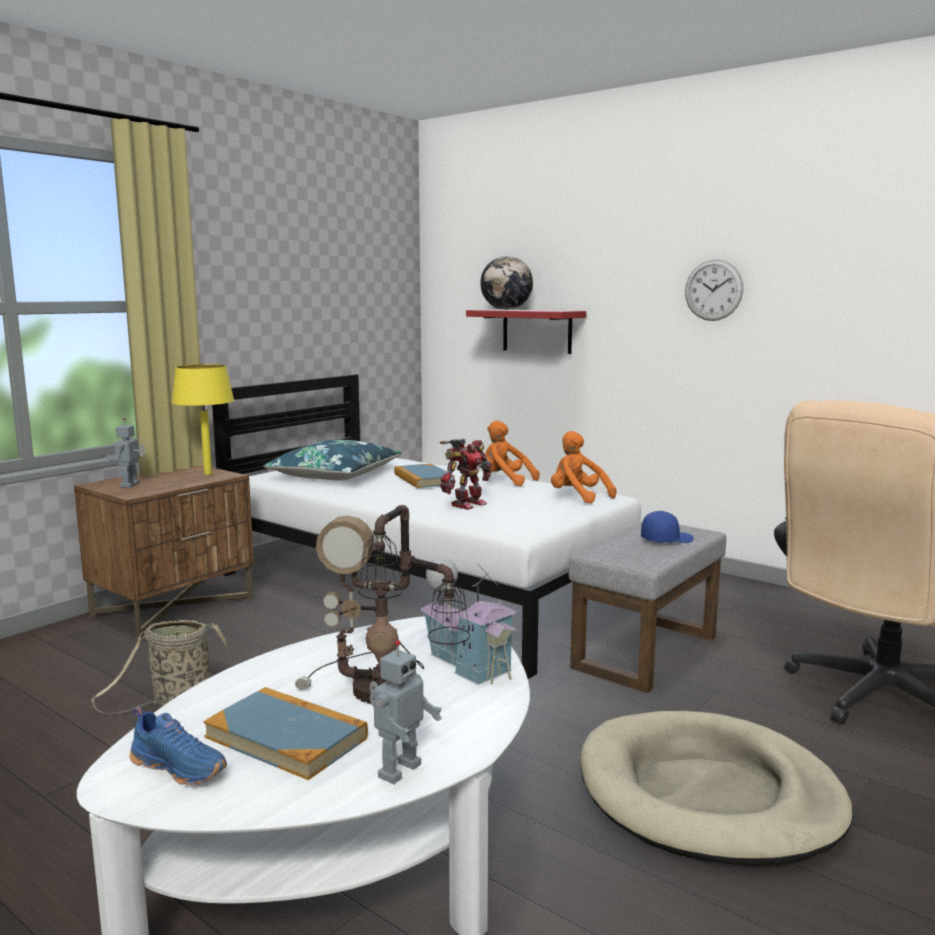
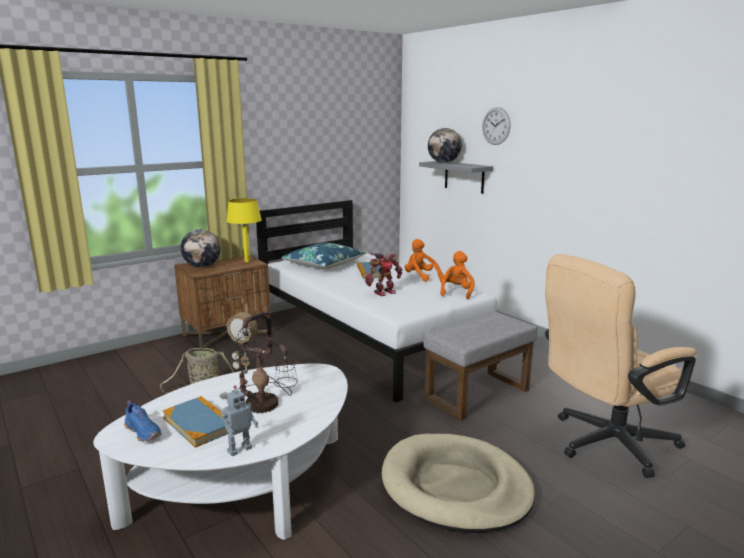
camera: 15 degrees right, 5 degrees up
toy robot [105,418,145,488] -> globe [180,229,220,268]
toy house [419,557,518,685] -> none
red shelf [466,309,586,354] -> grey shelf [419,161,493,194]
orange plush toy [551,431,617,504] -> orange plush toy turned 45 degrees clockwise [439,251,475,299]
blue cap [641,511,693,543] -> none
wall clock [685,259,743,321] -> wall clock moved to [482,107,511,145]

